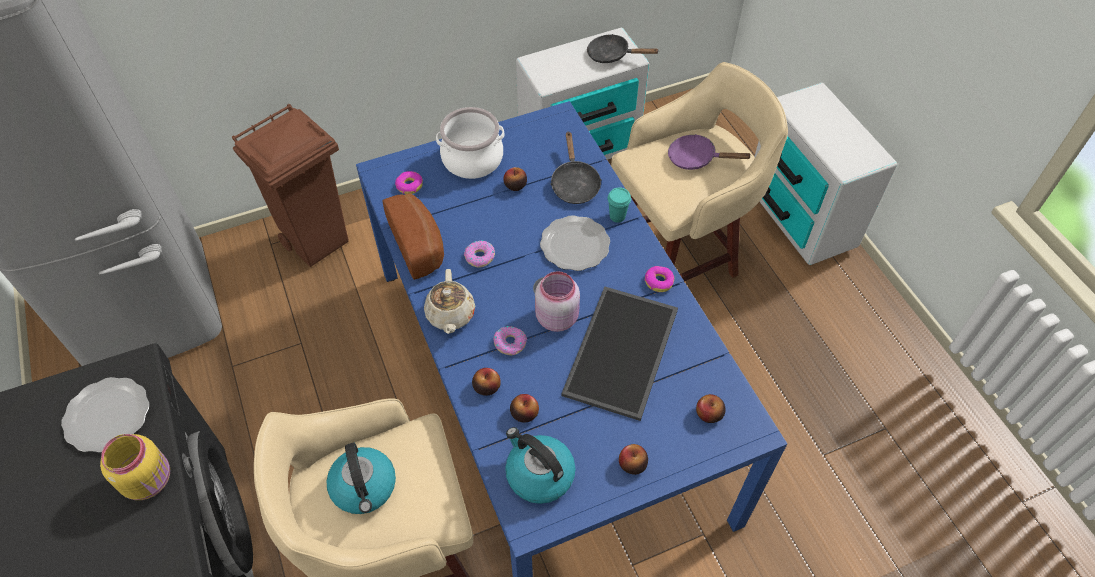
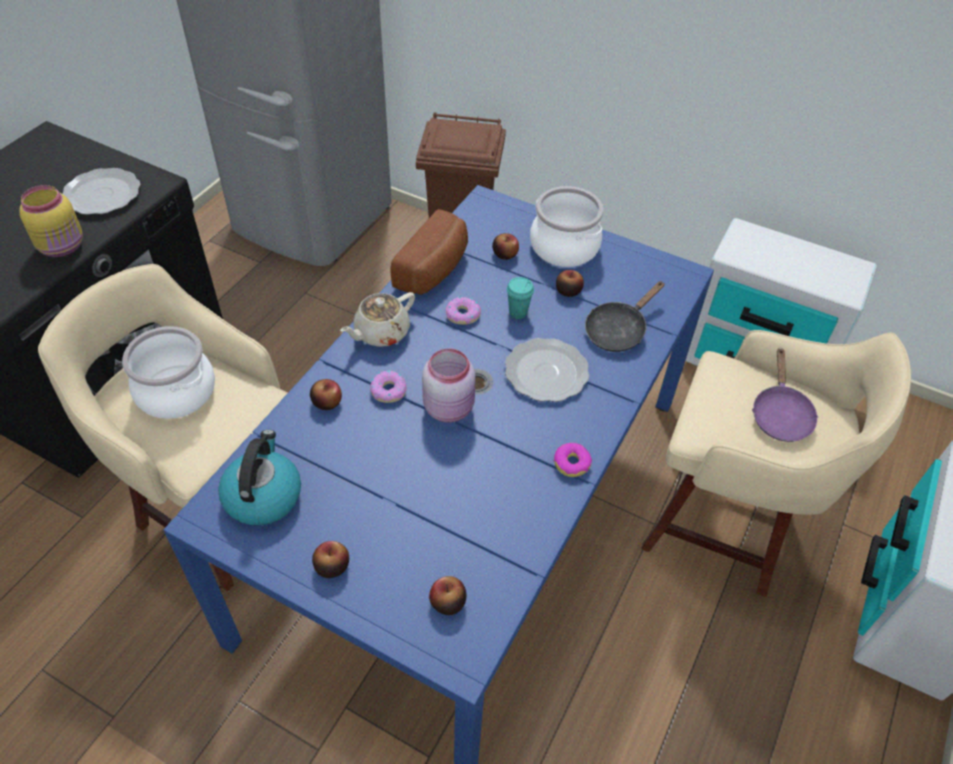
camera: 50 degrees right, 5 degrees down
kettle [327,443,396,514] -> cooking pot [122,326,215,419]
donut [395,171,423,194] -> none
apple [510,394,539,422] -> apple moved to [492,233,519,260]
tray [561,286,678,421] -> none
black frying pan [587,34,658,63] -> none
turquoise cup [608,187,631,222] -> turquoise cup moved to [507,277,534,319]
purple frying pan [668,134,752,170] -> purple frying pan turned 150 degrees counterclockwise [752,349,819,442]

